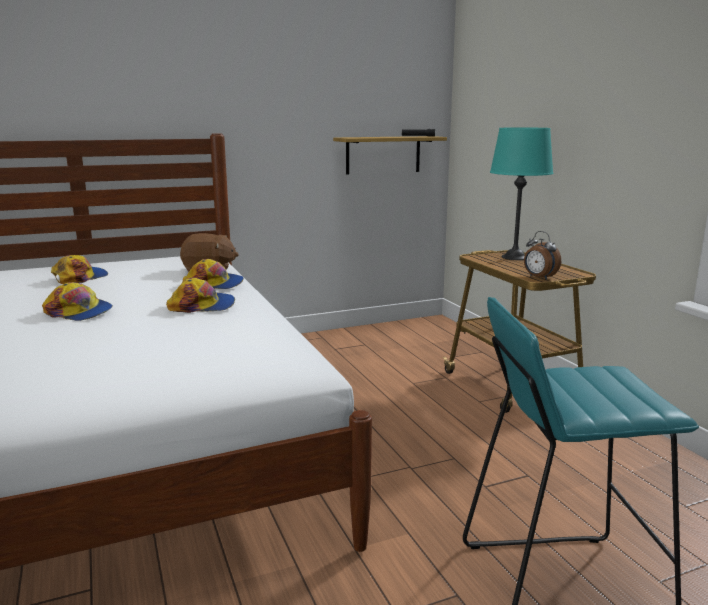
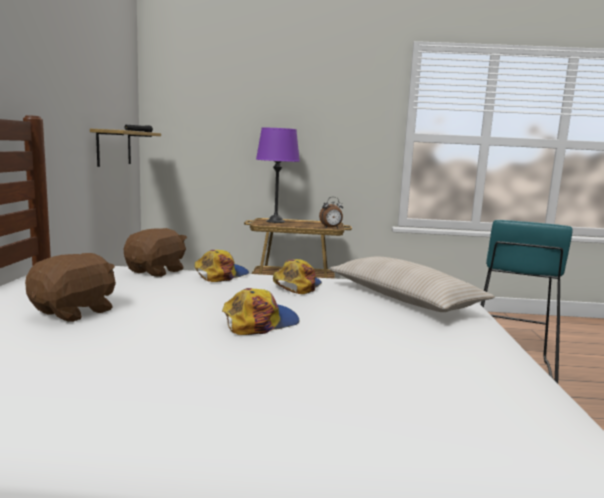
camera: 65 degrees left, 5 degrees down
cap [51,255,108,284] -> brown plush toy [25,253,116,322]
turquoise table lamp [490,128,553,260] -> purple table lamp [256,128,300,223]
none -> beige pillow [329,257,495,312]

